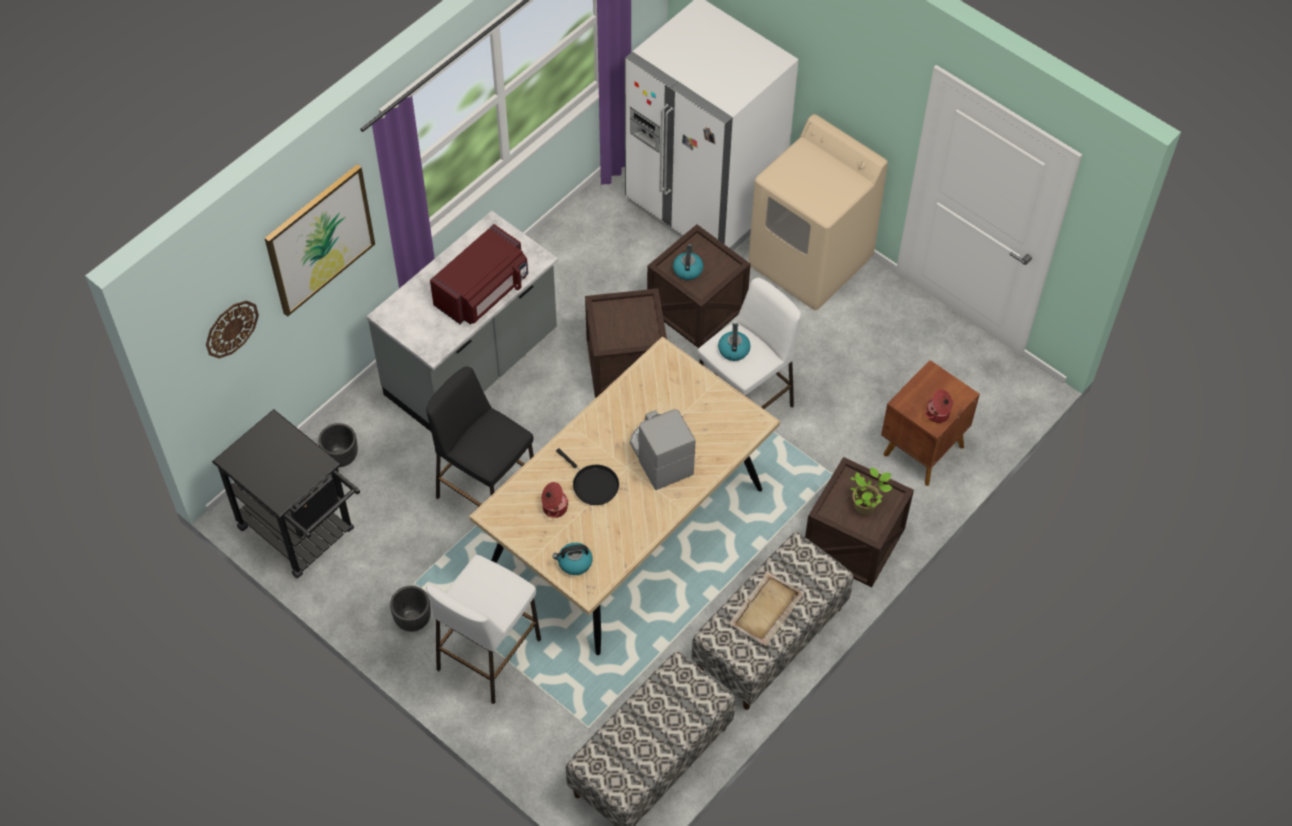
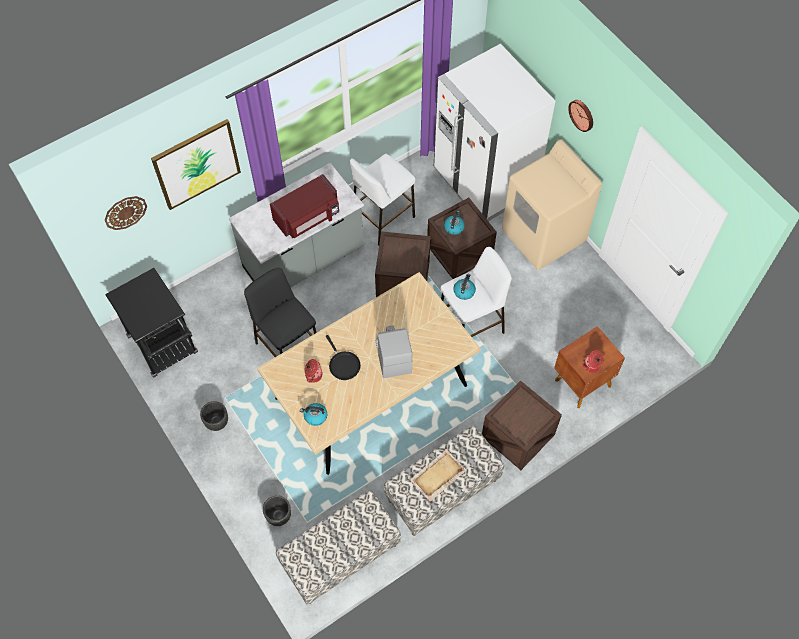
camera: 15 degrees right, 5 degrees up
black planter [318,423,358,467] -> black planter moved to [263,495,291,526]
white stool [426,555,541,704] -> white stool moved to [350,154,415,245]
potted plant [850,468,893,515] -> none
none -> wall clock [568,100,593,132]

